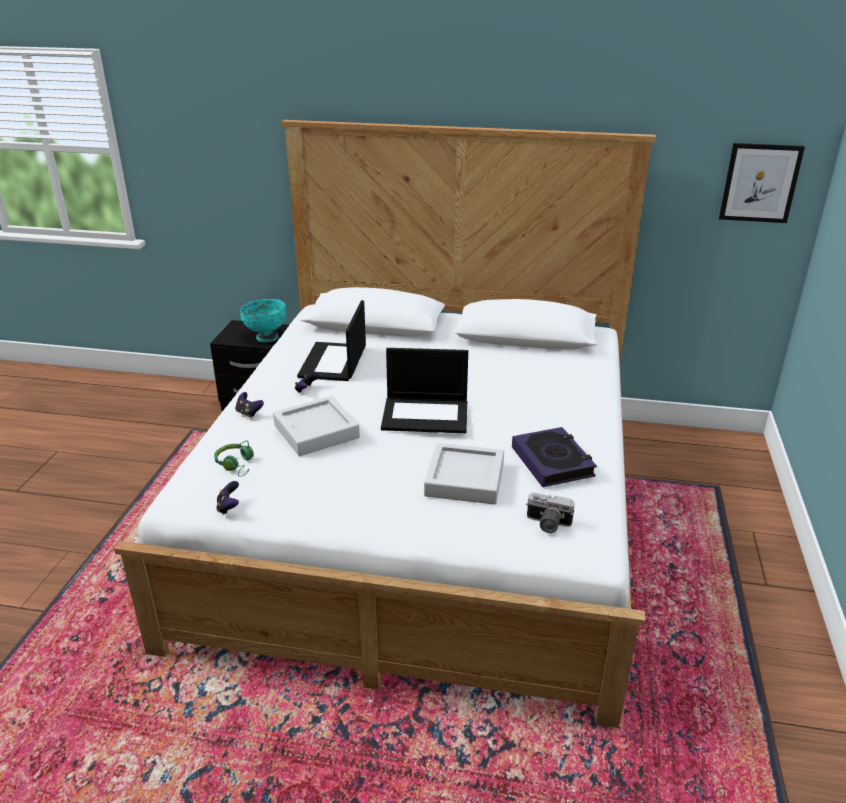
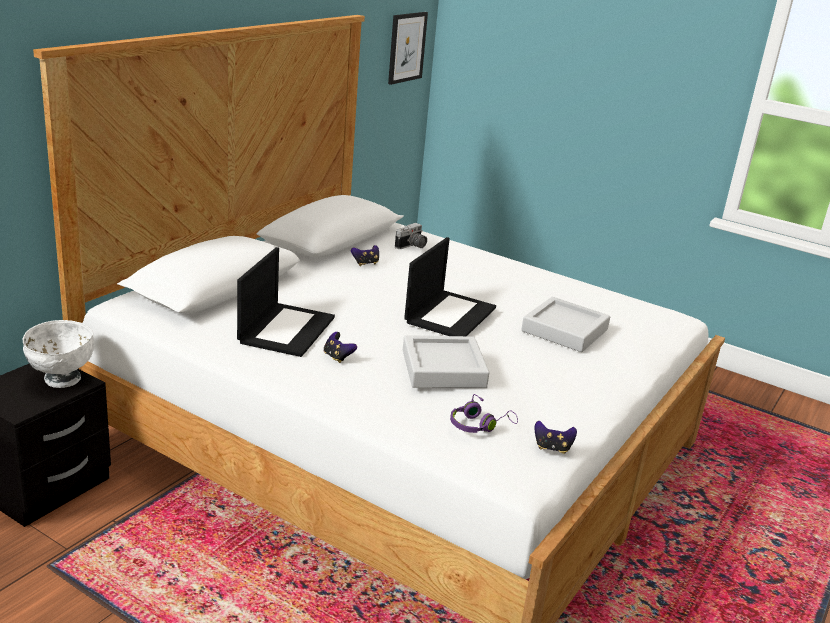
camera: 70 degrees left, 5 degrees down
green headphones [214,441,254,477] -> purple headphones [450,394,518,433]
game controller [235,392,264,418] -> game controller moved to [351,245,379,266]
turquoise bowl [240,299,286,342] -> white bowl [22,320,94,388]
laptop [297,300,366,381] -> laptop turned 105 degrees counterclockwise [237,247,335,357]
book [512,427,597,487] -> none
camera [526,493,574,533] -> camera moved to [395,223,427,249]

